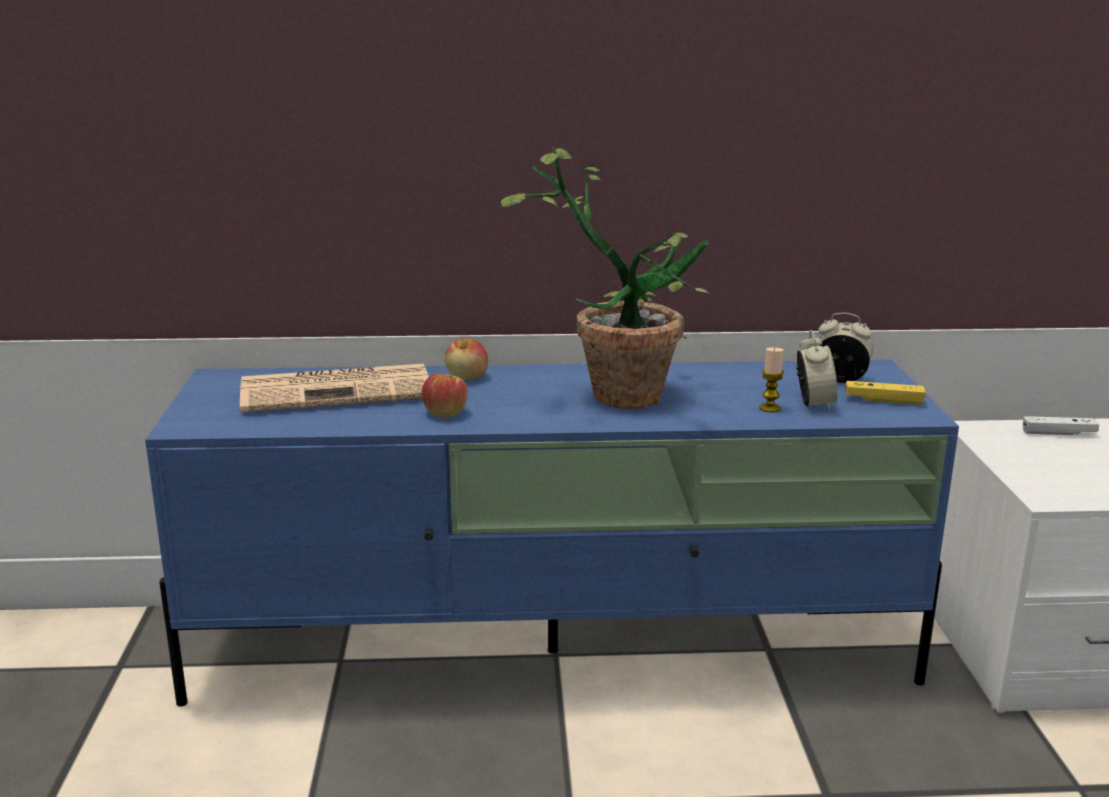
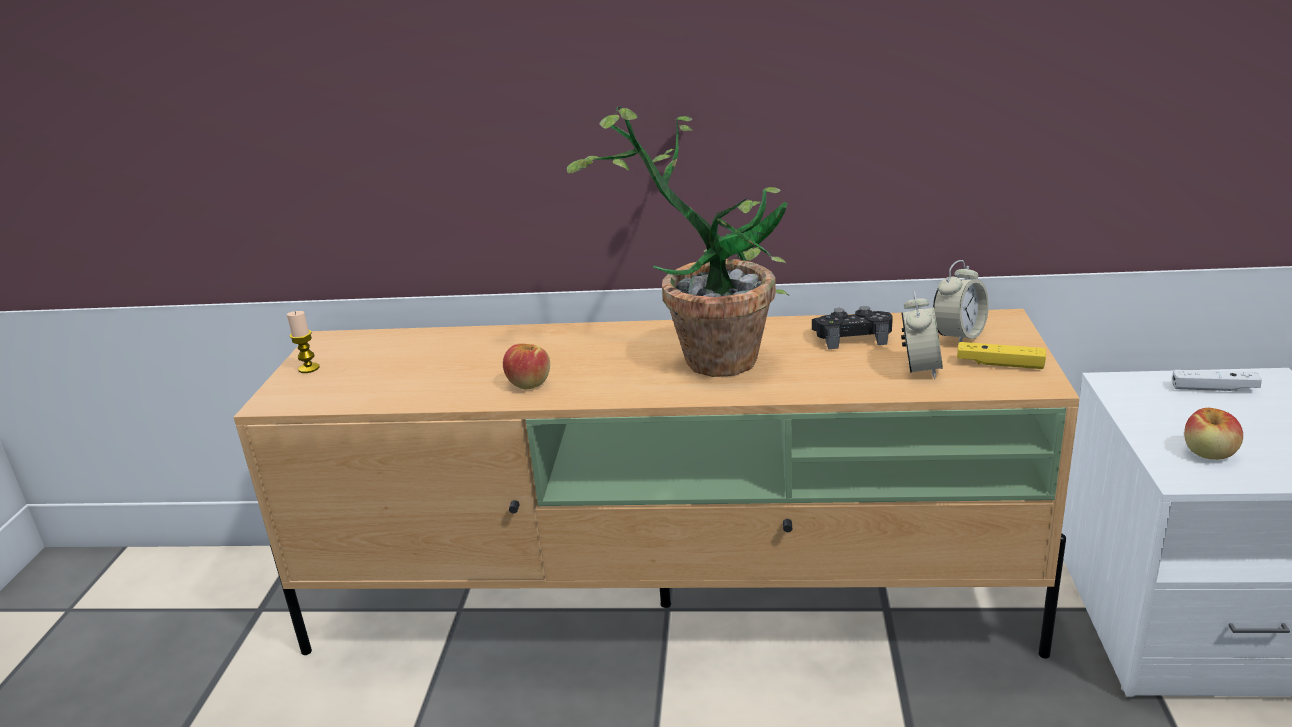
camera: 10 degrees right, 5 degrees up
blue tv stand [145,360,959,706] -> beige tv stand [234,309,1080,658]
newspaper [240,364,429,413] -> none
apple [445,338,488,380] -> apple moved to [1184,408,1243,460]
candle [759,348,784,412] -> candle moved to [287,311,320,373]
alarm clock [818,312,873,383] -> alarm clock turned 105 degrees clockwise [933,260,989,342]
none -> black game controller [812,306,893,349]

